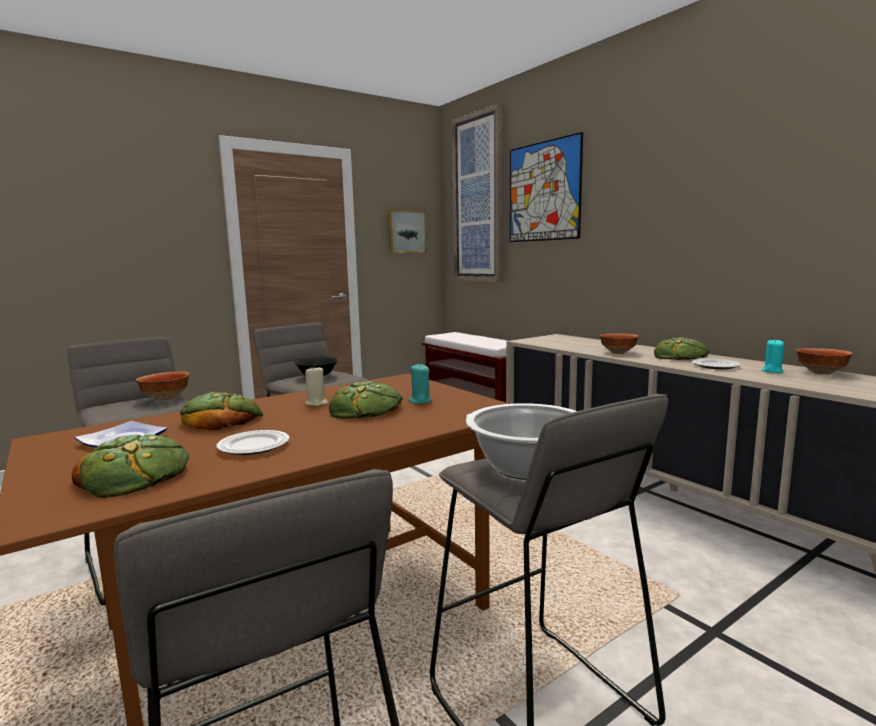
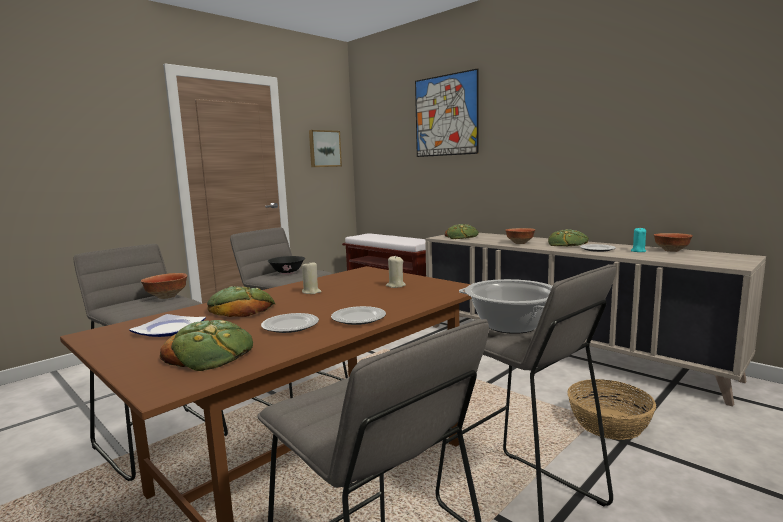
camera: 10 degrees left, 0 degrees up
bread [329,381,403,419] -> bread moved to [445,224,479,239]
turquoise candle [408,363,432,404] -> beige candle [386,256,406,288]
picture [452,103,504,282] -> none
none -> plate [331,306,386,325]
none -> basket [567,379,656,440]

